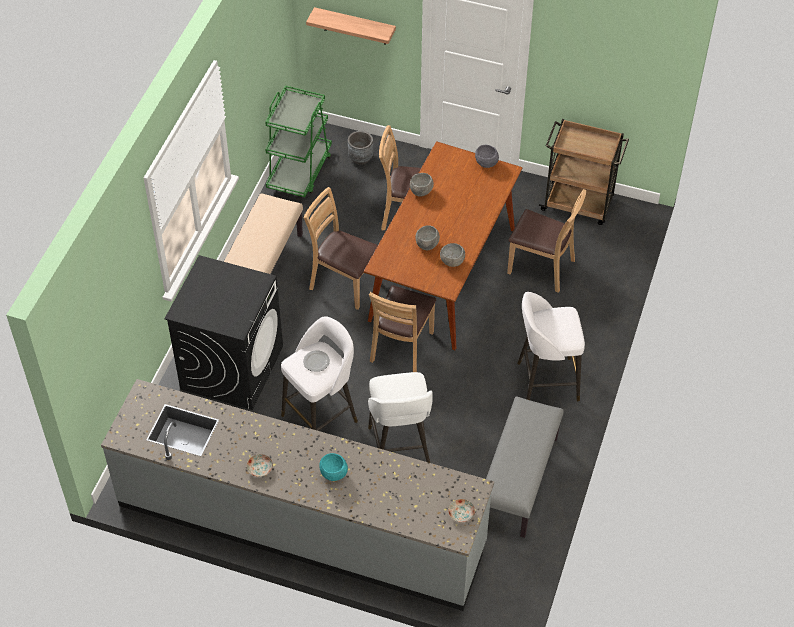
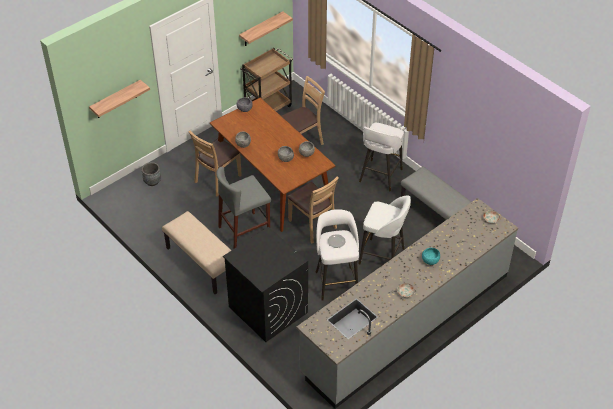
camera: 60 degrees left, 5 degrees down
green cart [265,85,332,197] -> none
brown chair [303,187,378,310] -> grey stool [216,167,271,249]
none -> shelf [239,11,293,46]

